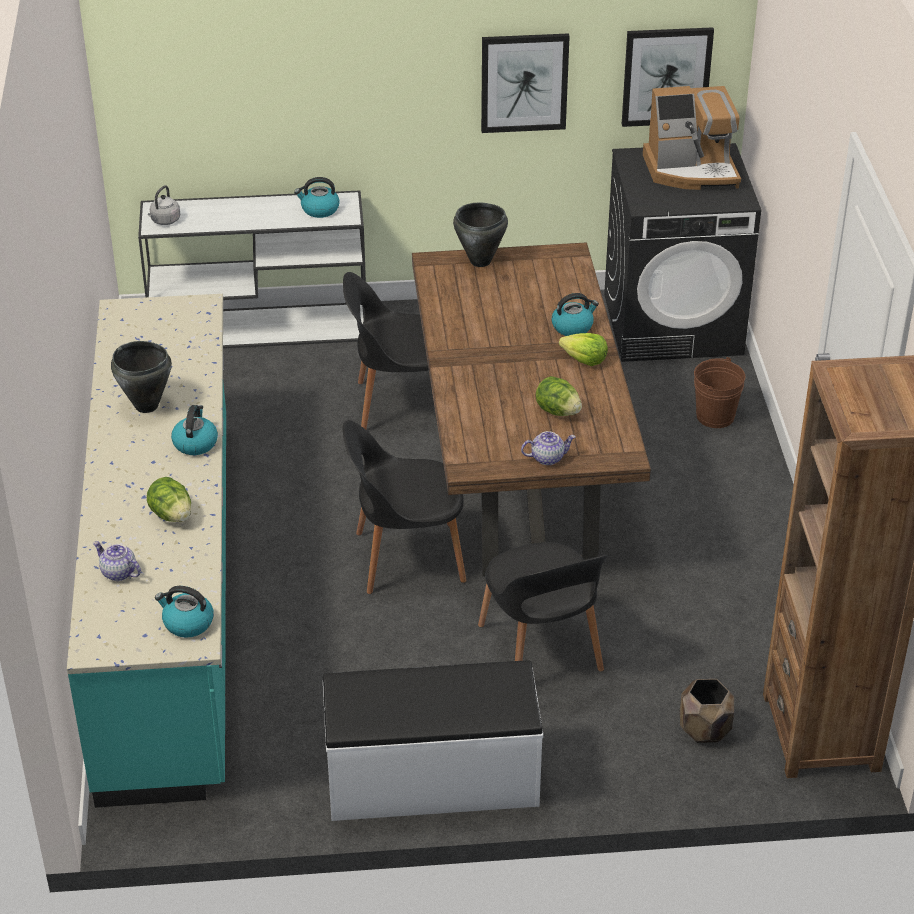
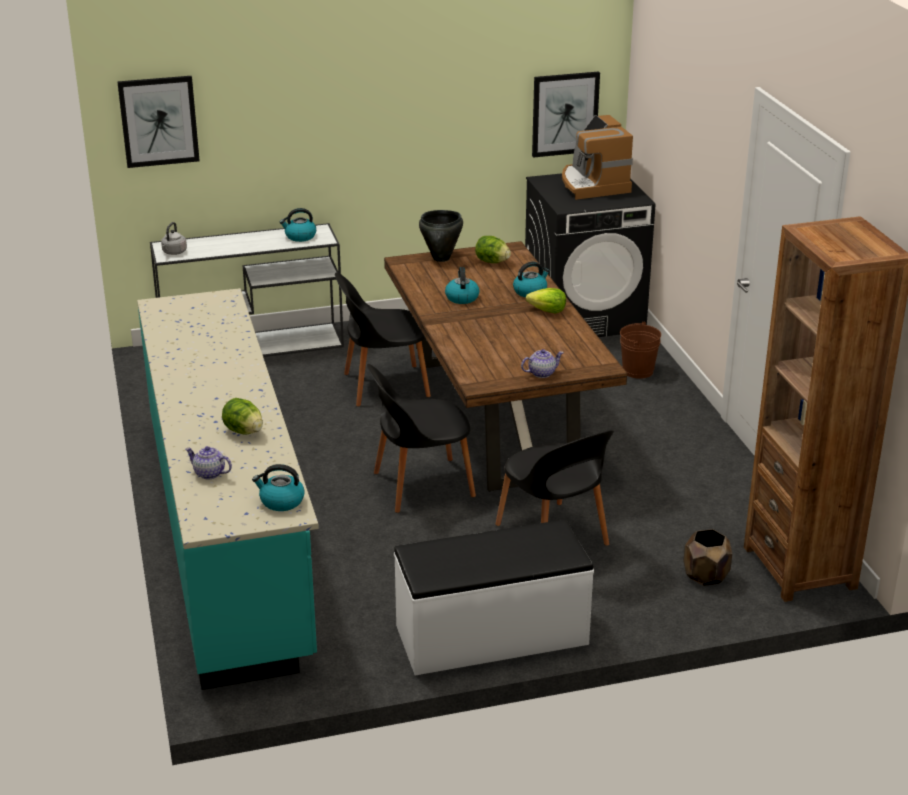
camera: 10 degrees left, 10 degrees down
black cooking pot [111,341,172,413] -> none
kettle [171,405,218,455] -> kettle moved to [445,267,479,304]
picture [481,33,570,133] -> picture moved to [117,76,200,168]
lettuce [536,376,582,416] -> lettuce moved to [475,236,511,263]
coffee machine [643,86,741,190] -> coffee machine turned 90 degrees clockwise [562,115,633,200]

